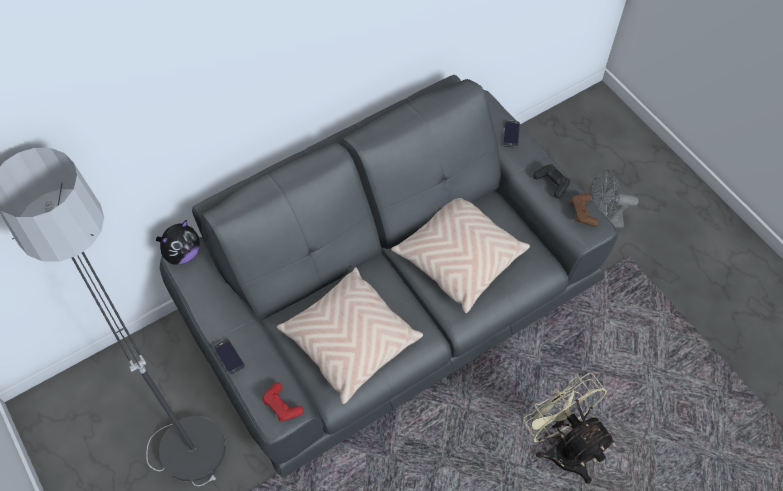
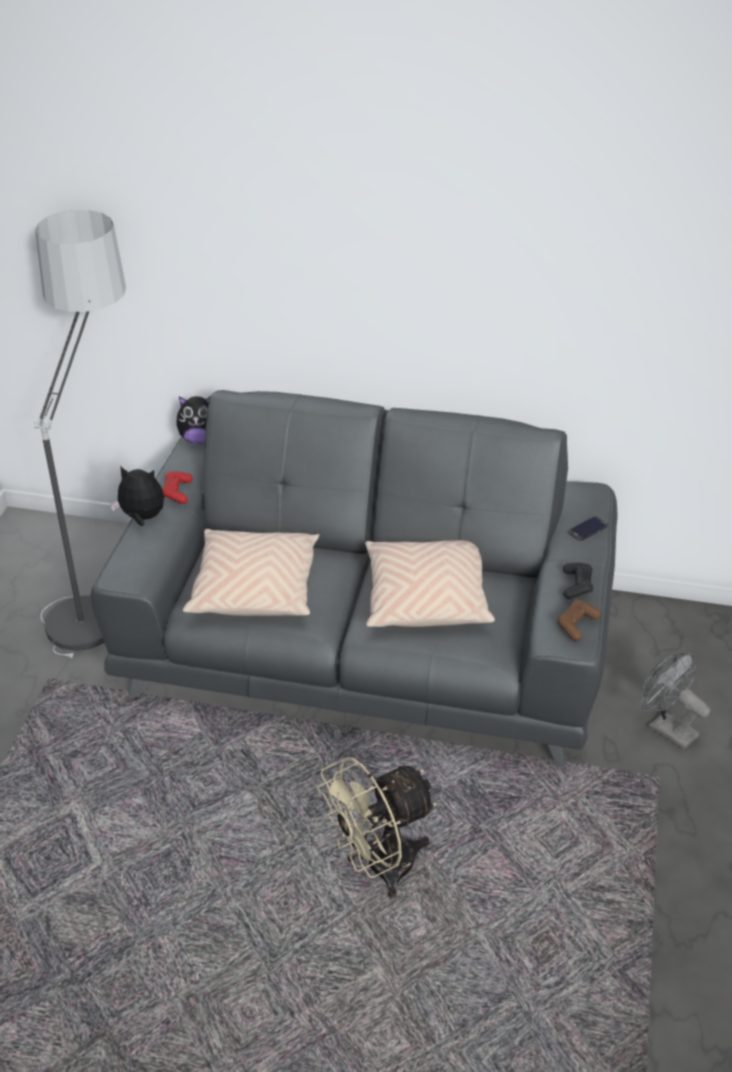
camera: 45 degrees right, 20 degrees down
phone [213,338,245,375] -> plush toy [110,466,164,526]
red game controller [263,382,304,422] -> red game controller moved to [162,471,193,504]
beige fan [523,373,616,484] -> beige fan turned 135 degrees counterclockwise [317,757,437,899]

